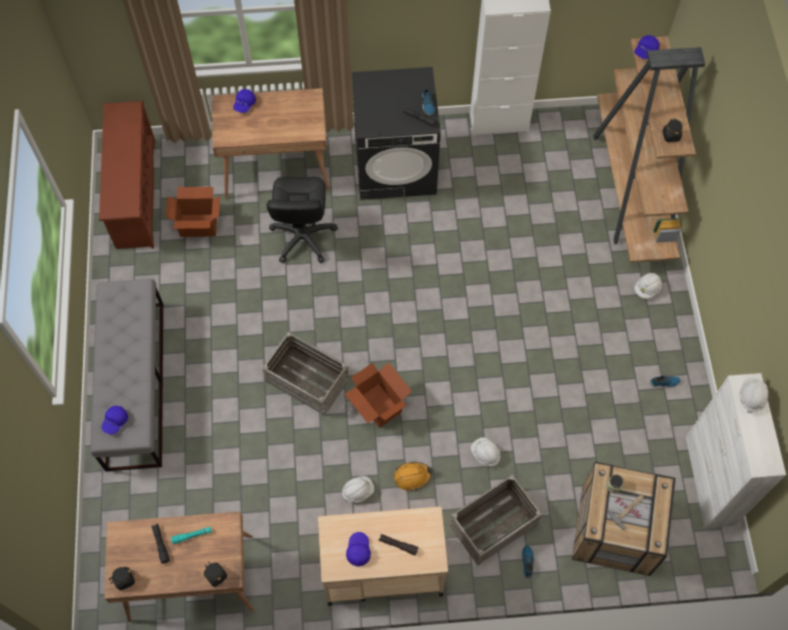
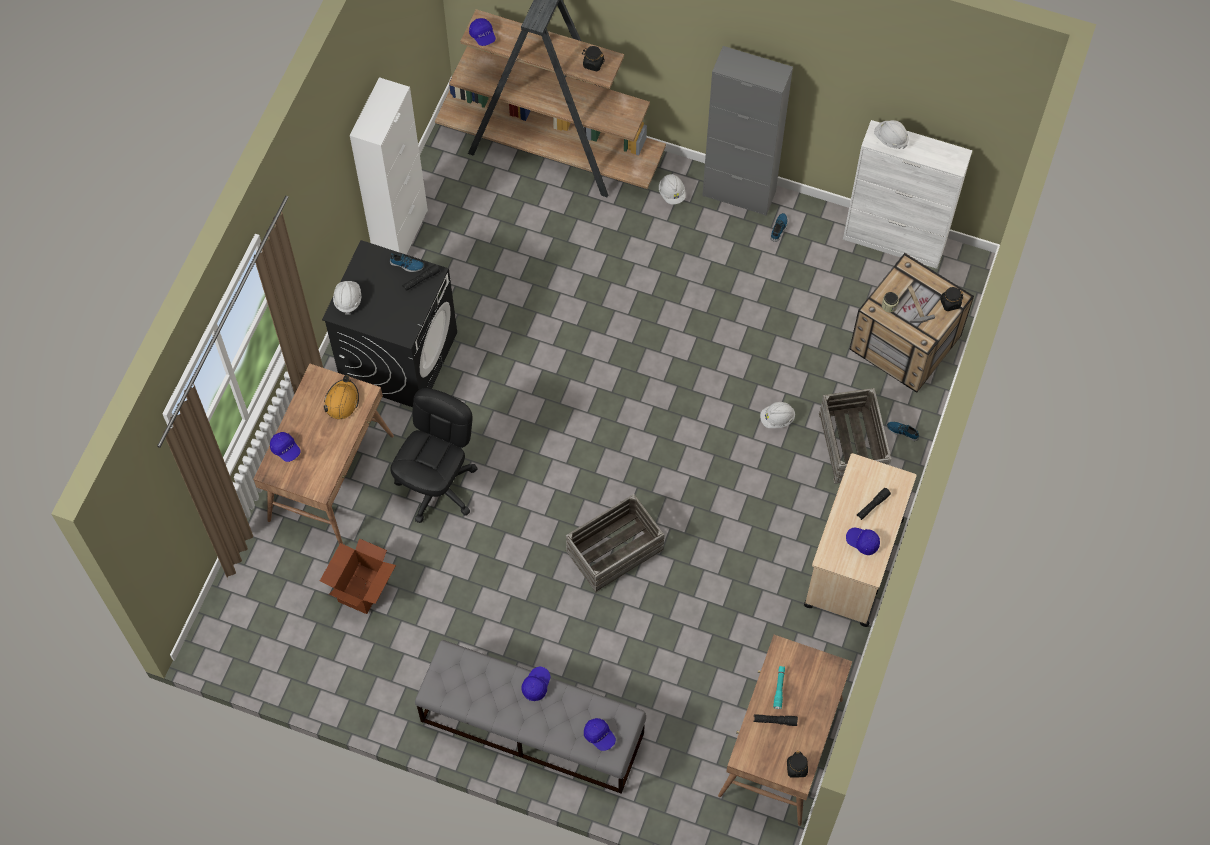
camera: 65 degrees left, 0 degrees up
brown shoe rack [99,101,155,249] -> none
black jar [204,562,227,587] -> black jar moved to [940,287,963,311]
black office chair [267,177,338,263] -> black office chair turned 90 degrees counterclockwise [390,388,478,523]
white hard hat [342,476,374,503] -> white hard hat moved to [333,281,362,315]
cardboard box [345,362,412,428] -> none
orange hard hat [394,462,433,491] -> orange hard hat moved to [324,375,359,419]
none -> blue cap [521,667,551,701]
none -> grey cabinet [702,46,793,216]

